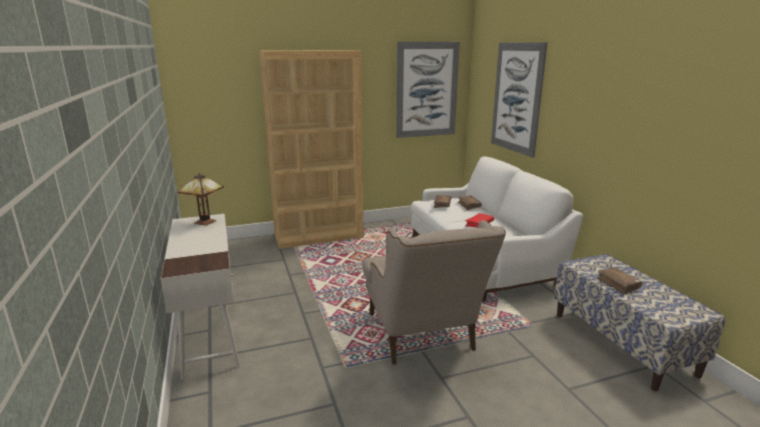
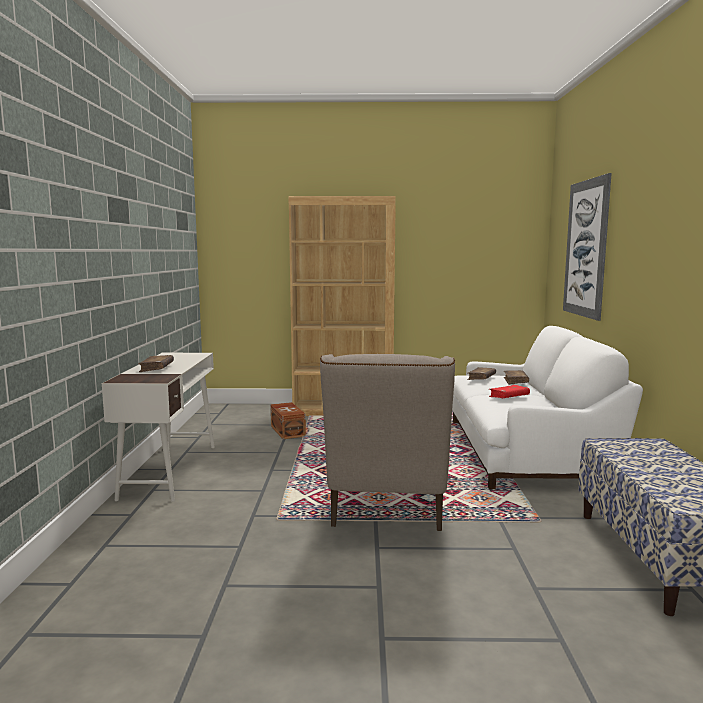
camera: 20 degrees right, 10 degrees down
table lamp [178,173,224,226] -> none
picture [396,42,460,138] -> none
brown book [597,267,643,294] -> brown book moved to [138,355,174,372]
none -> brown storage box [270,402,306,439]

